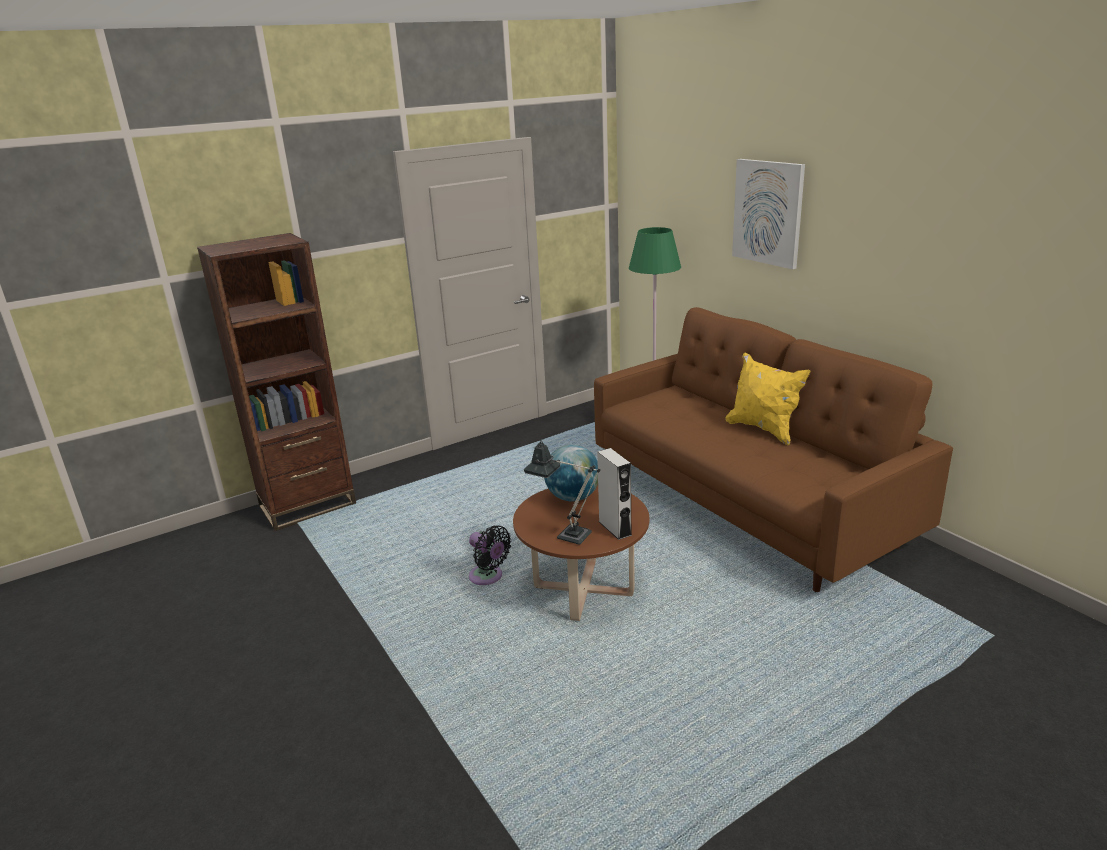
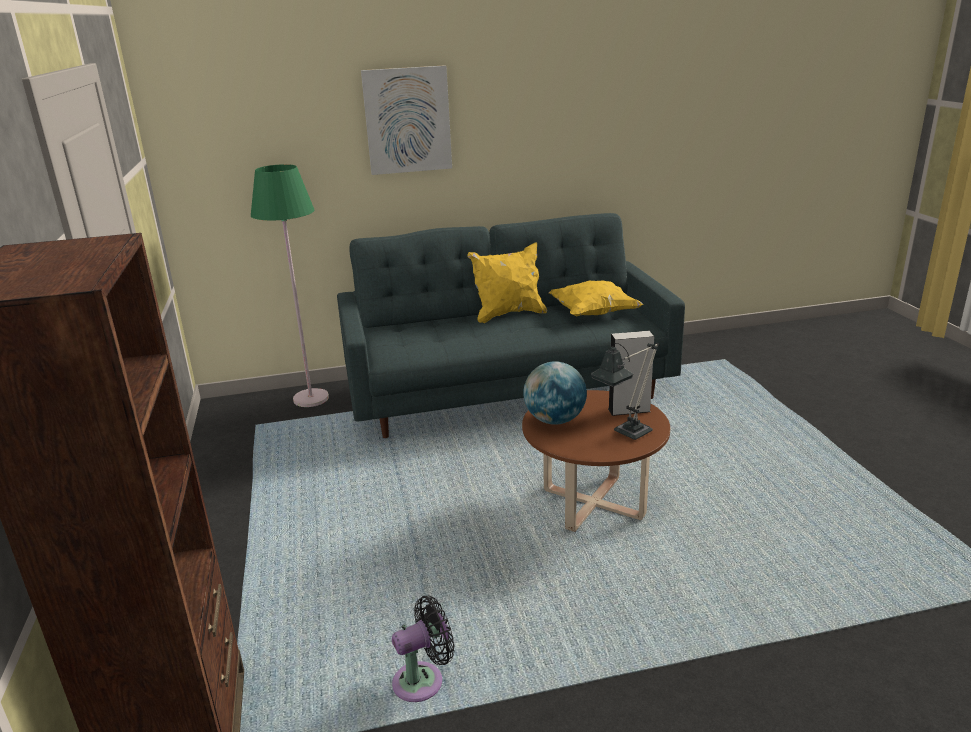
camera: 70 degrees left, 0 degrees up
black fan [469,526,511,585] -> black fan moved to [392,596,454,702]
brown sofa [594,307,953,592] -> grey sofa [337,213,685,438]
none -> yellow pillow [549,280,643,316]

